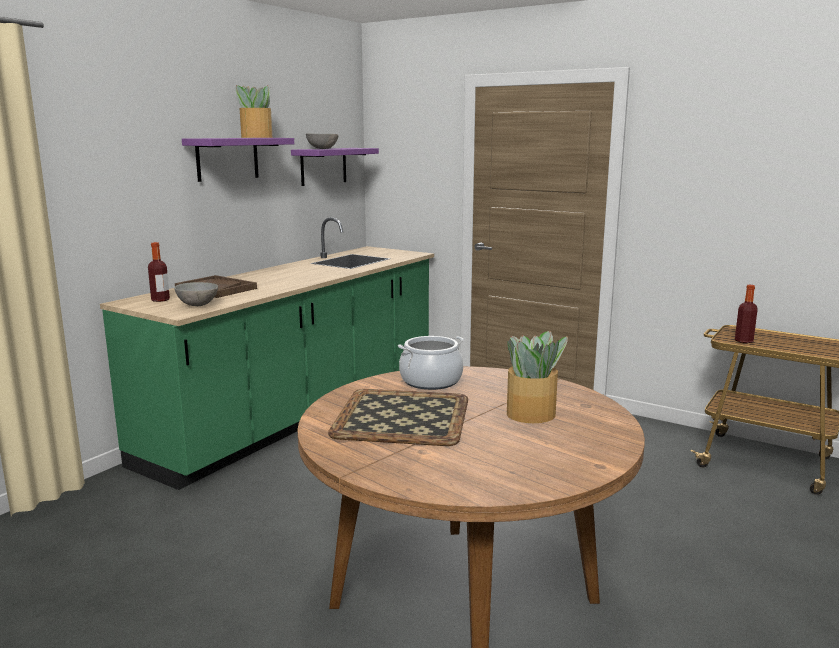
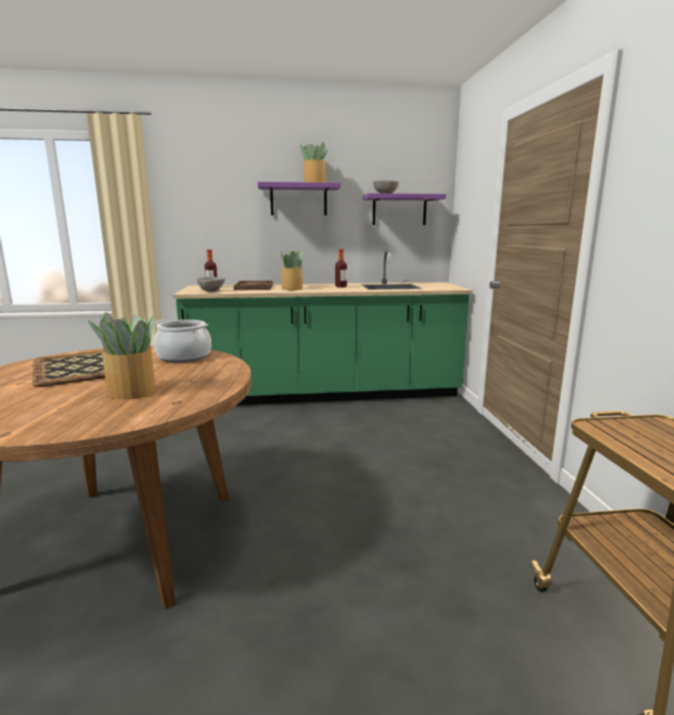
camera: 50 degrees right, 0 degrees up
bottle [735,285,758,343] -> bottle moved to [335,249,347,288]
none -> potted plant [281,250,304,290]

